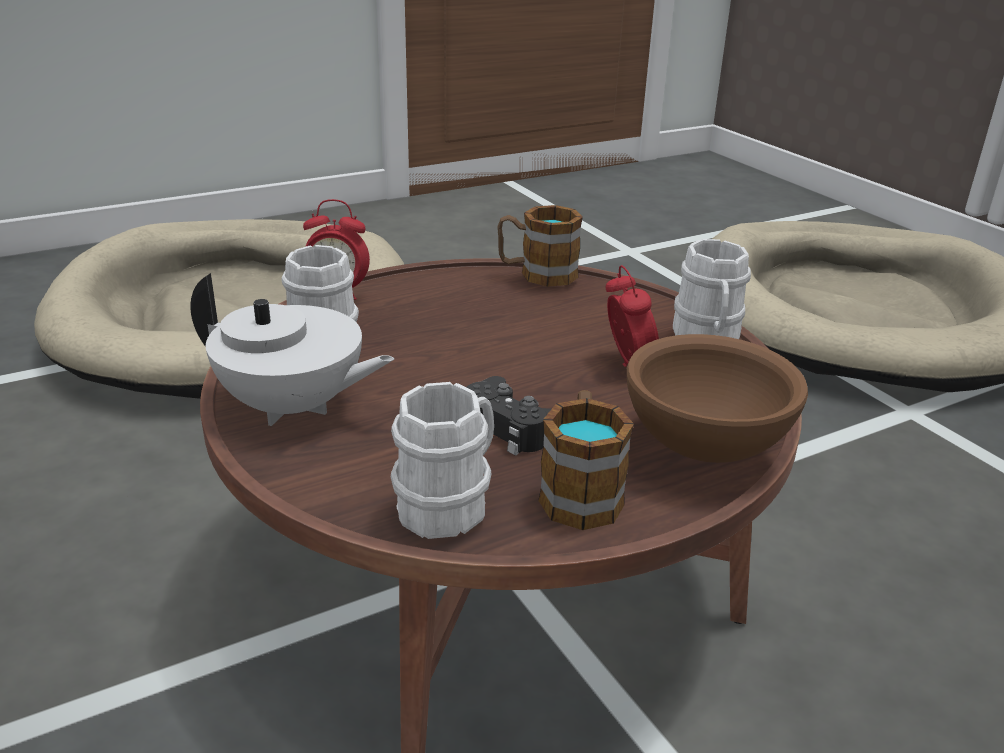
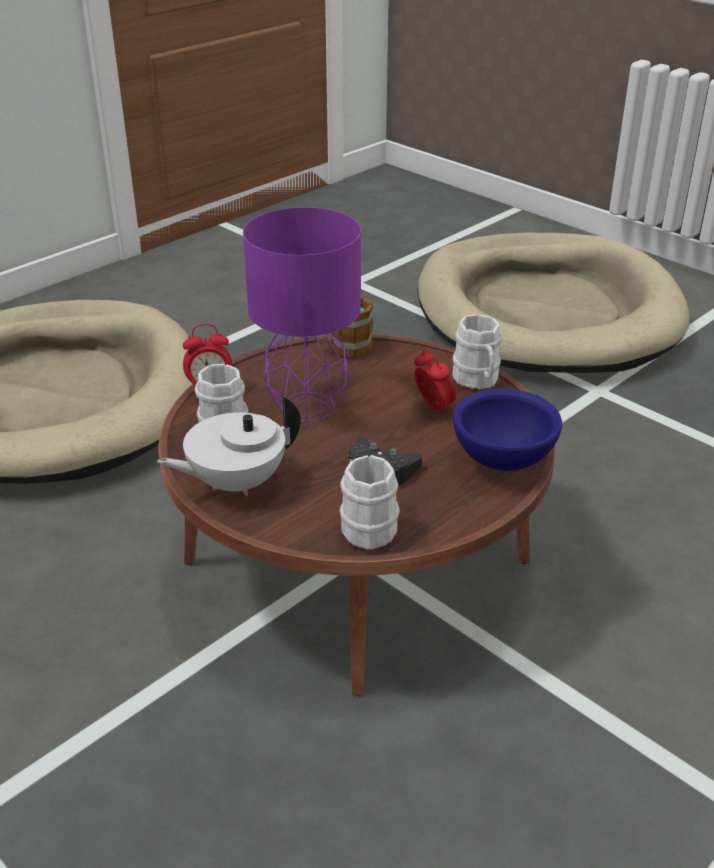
camera: 15 degrees left, 5 degrees up
white teapot [190,273,394,426] -> white teapot turned 150 degrees clockwise [157,396,301,496]
mug [538,390,634,530] -> none
brown bowl [627,334,808,463] -> blue bowl [453,389,562,471]
none -> purple table lamp [243,207,361,422]

